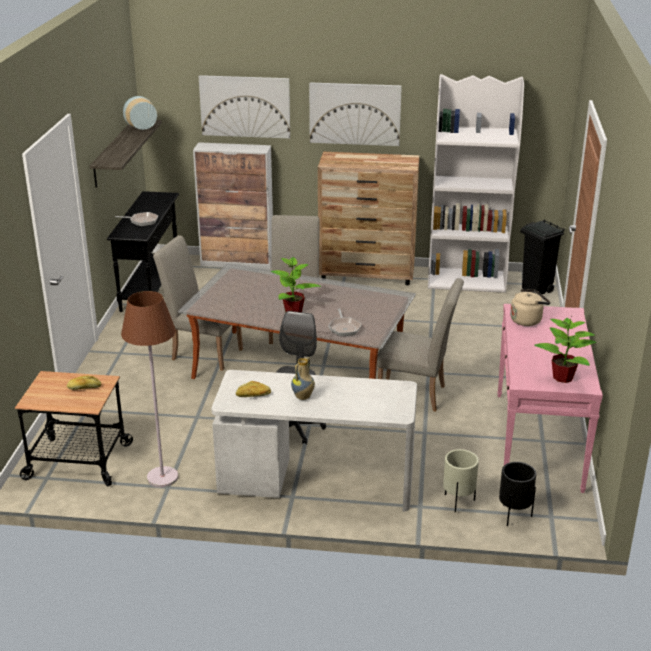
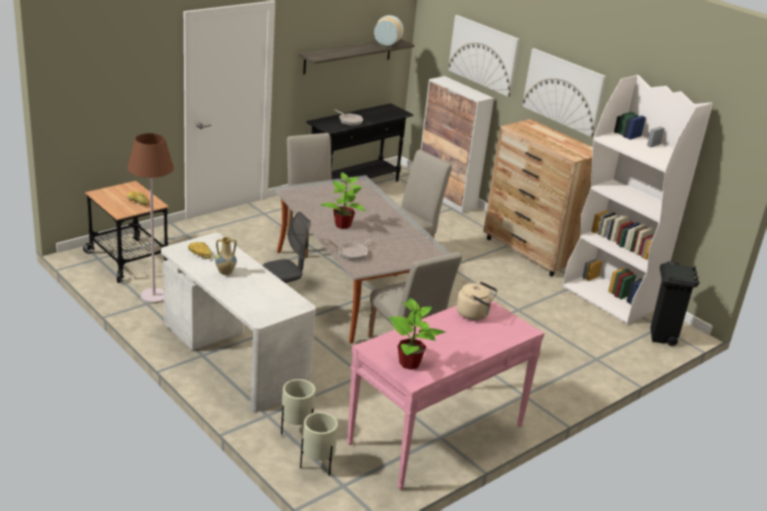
camera: 40 degrees right, 0 degrees up
black planter [499,462,536,526] -> beige planter [300,412,338,476]

